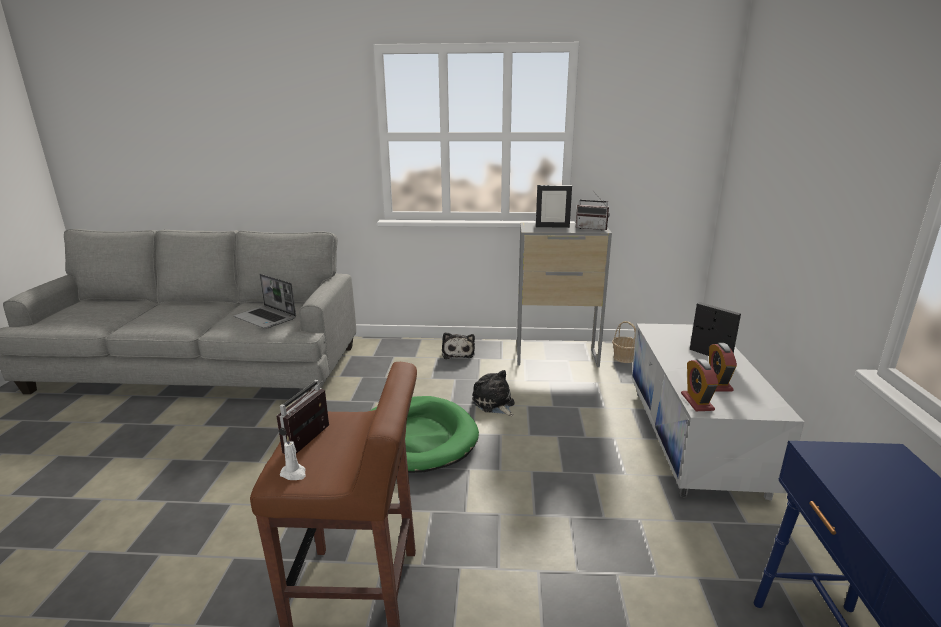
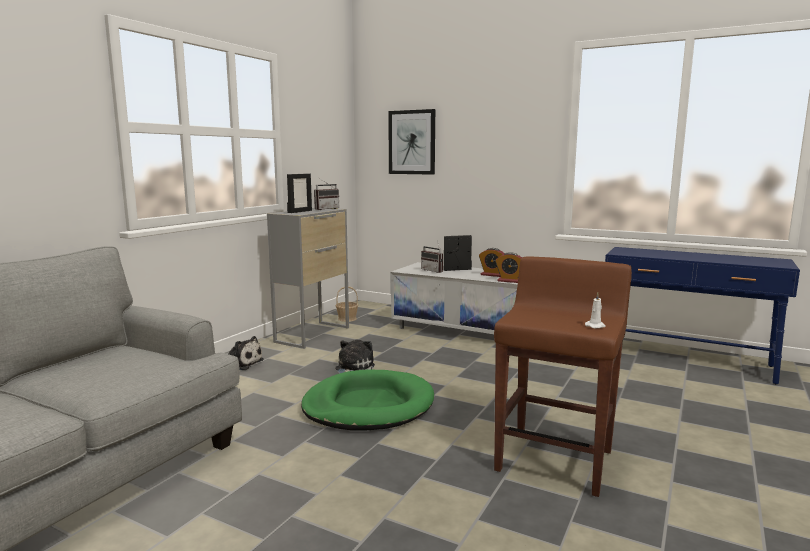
camera: 65 degrees left, 10 degrees down
laptop [234,274,296,328] -> none
radio [276,380,329,454] -> radio moved to [421,241,443,273]
plush toy [472,370,515,416] -> plush toy turned 120 degrees clockwise [335,339,375,373]
none -> picture [388,109,435,175]

